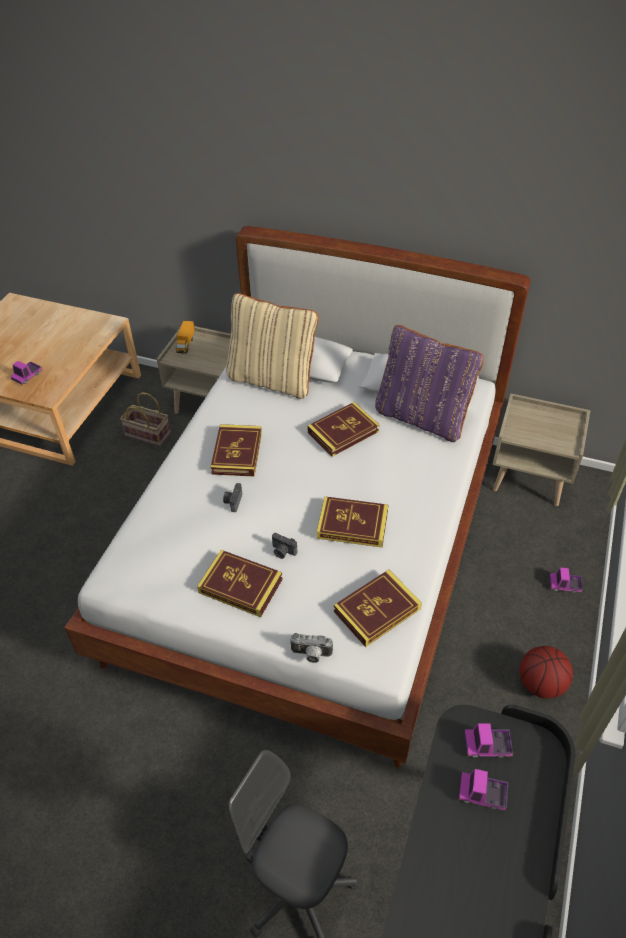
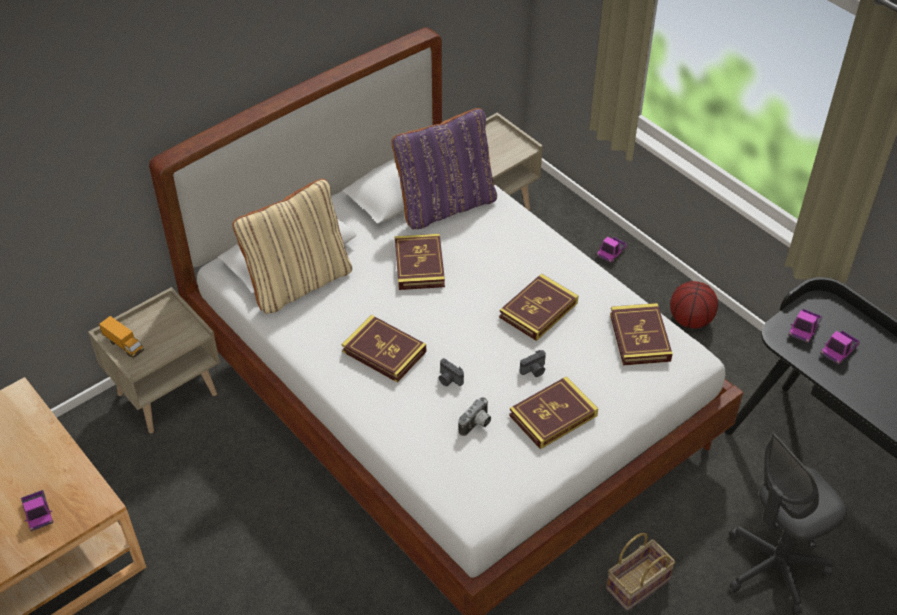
camera: 60 degrees left, 0 degrees up
basket [120,392,171,446] -> basket moved to [606,533,676,611]
camera [290,633,333,663] -> camera moved to [458,397,491,436]

